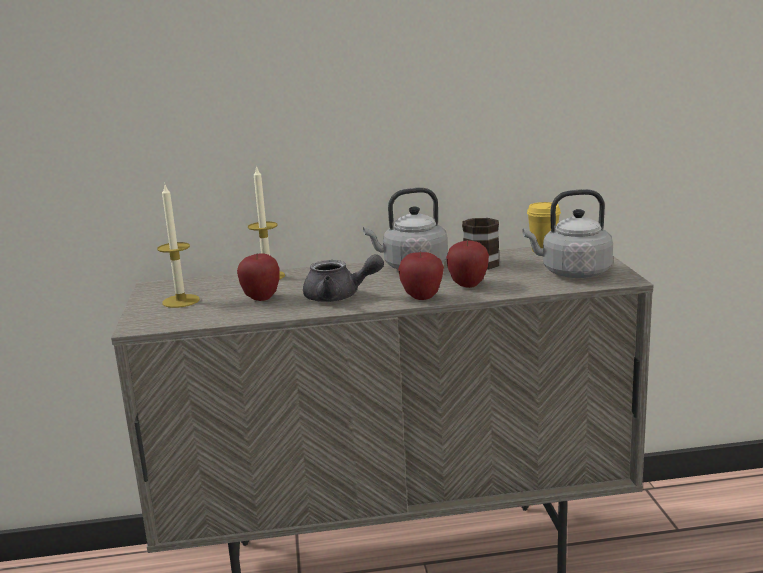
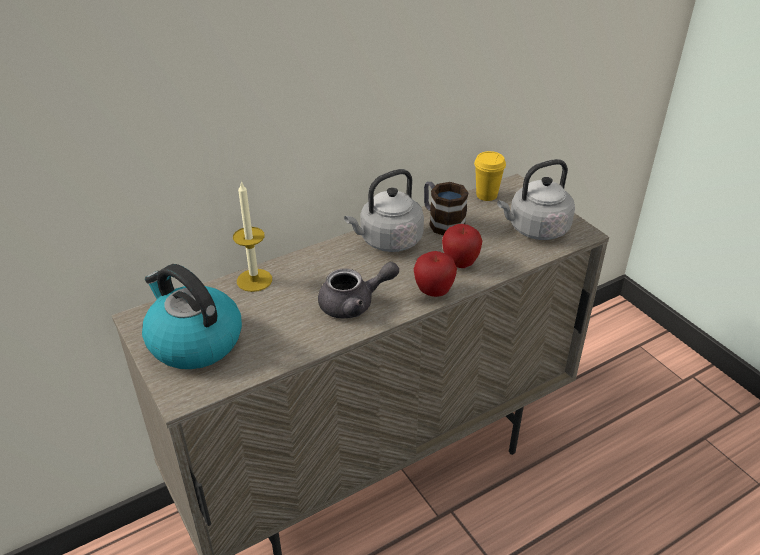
camera: 25 degrees left, 20 degrees up
candle [157,185,200,308] -> kettle [142,264,242,369]
apple [237,253,280,301] -> none

